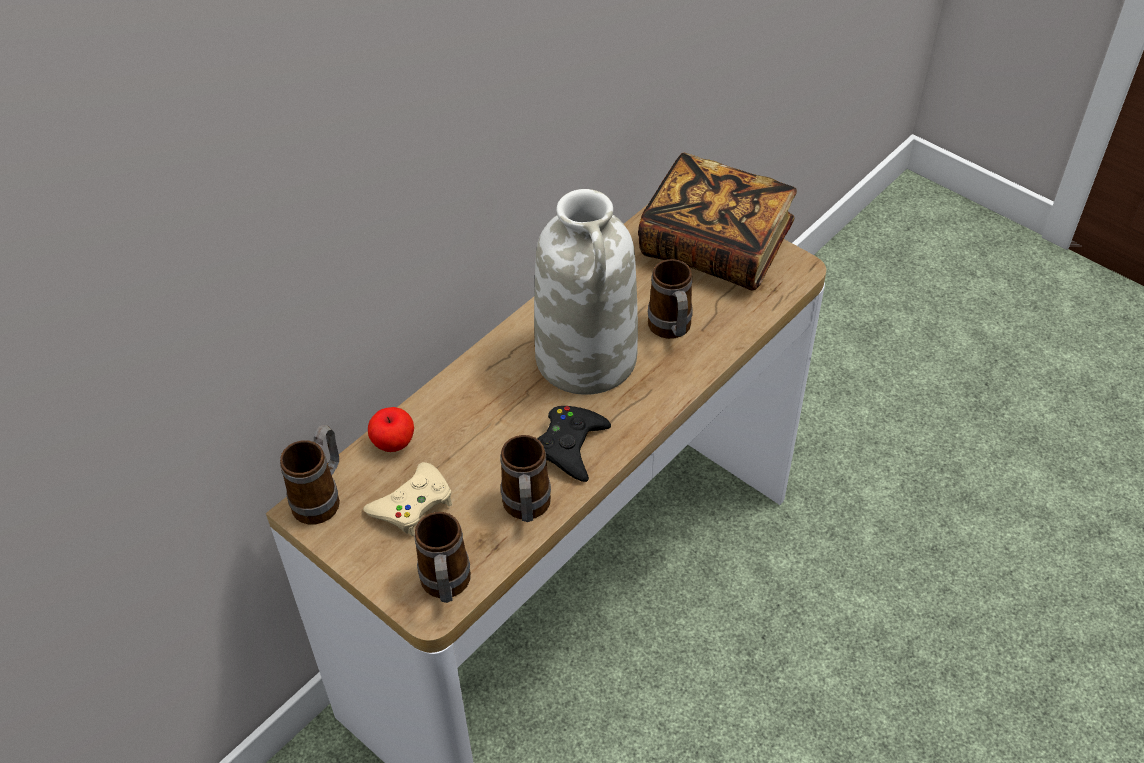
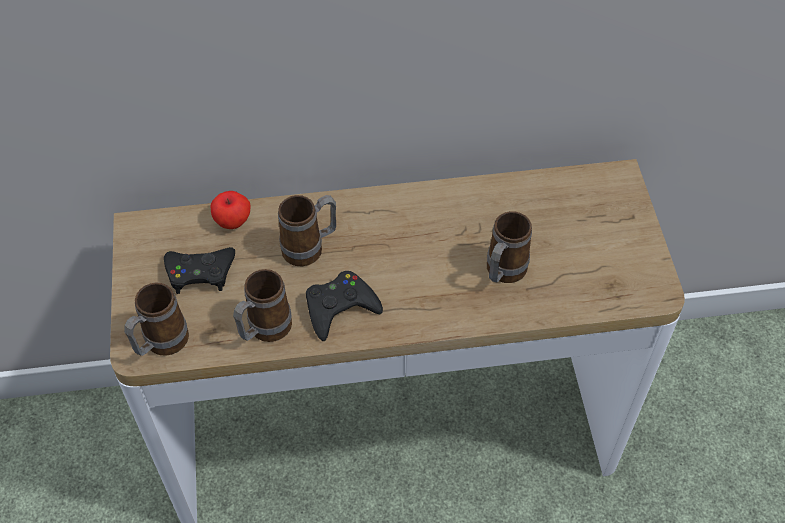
camera: 40 degrees right, 5 degrees up
mug [280,425,340,524] -> mug moved to [278,195,336,266]
beige game controller [363,462,452,536] -> black game controller [164,247,235,294]
white vase [534,189,638,395] -> none
book [638,153,797,290] -> none

